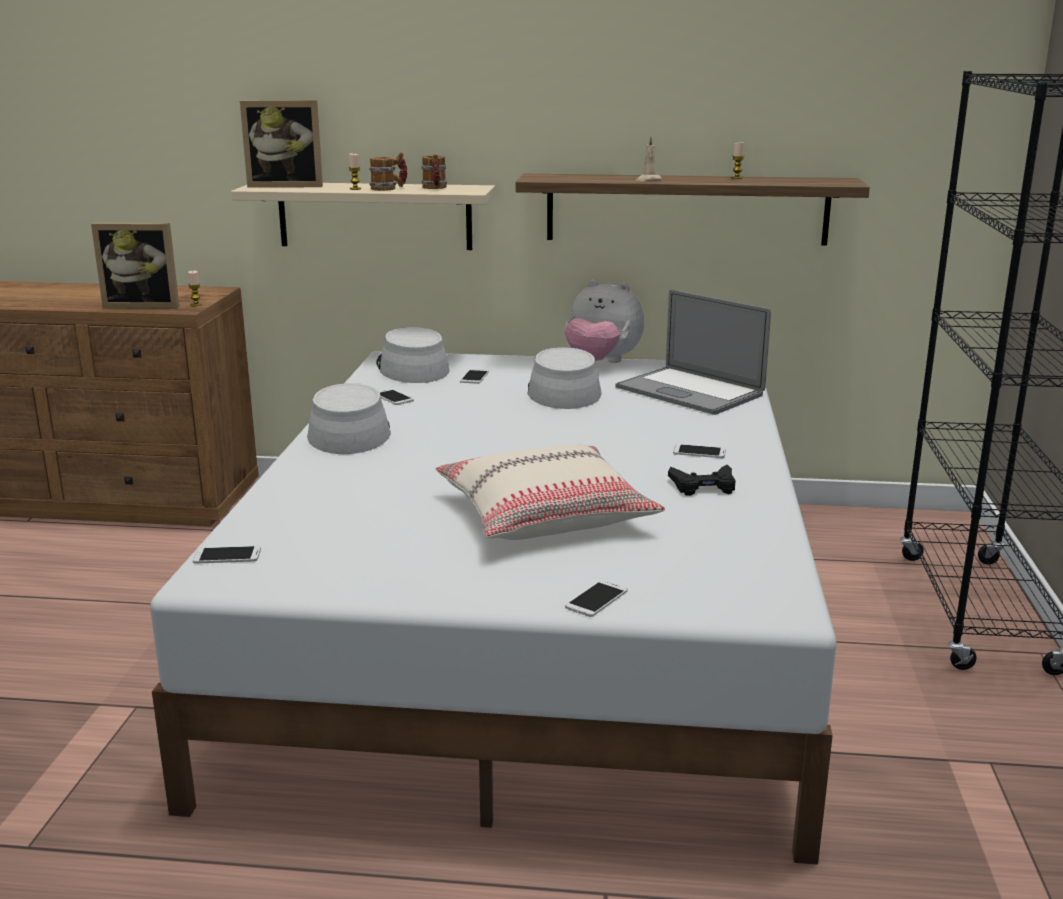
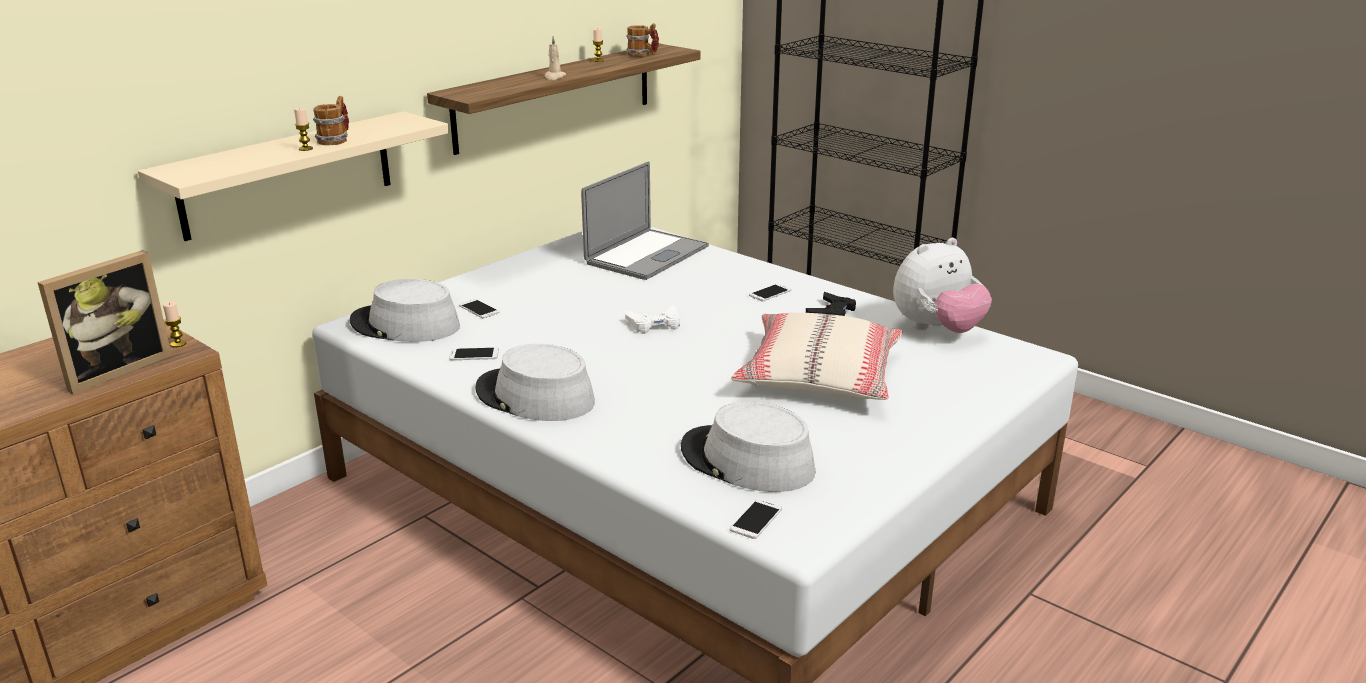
camera: 55 degrees left, 5 degrees up
picture frame [240,100,323,188] -> none
mug [422,153,447,189] -> mug moved to [627,23,659,57]
grey hat [527,347,602,409] -> grey hat moved to [681,402,815,492]
plush toy [565,280,644,363] -> plush toy moved to [893,238,992,333]
phone [565,580,627,617] -> none
laptop [615,290,771,415] -> laptop turned 45 degrees counterclockwise [581,161,709,280]
none -> white game controller [625,305,680,334]

